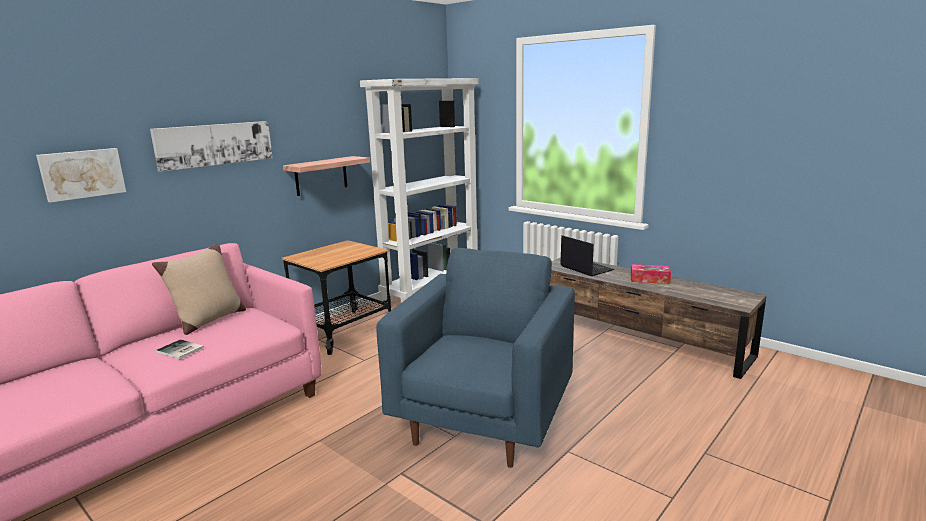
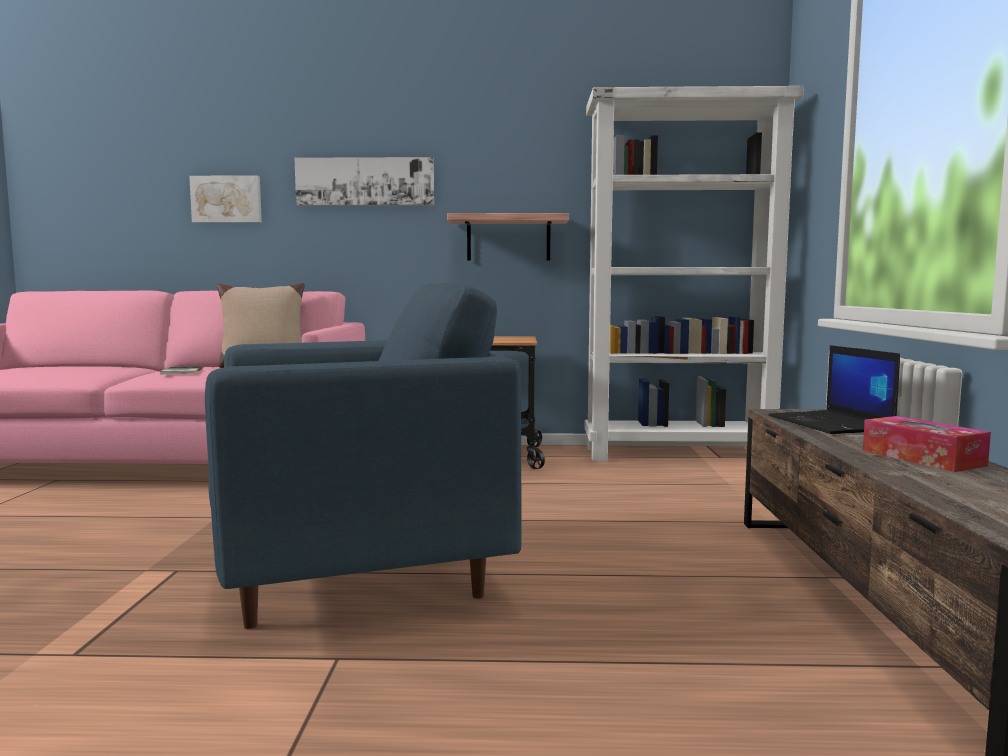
camera: 50 degrees right, 10 degrees down
laptop [560,235,614,276] -> laptop turned 150 degrees clockwise [768,345,900,434]

